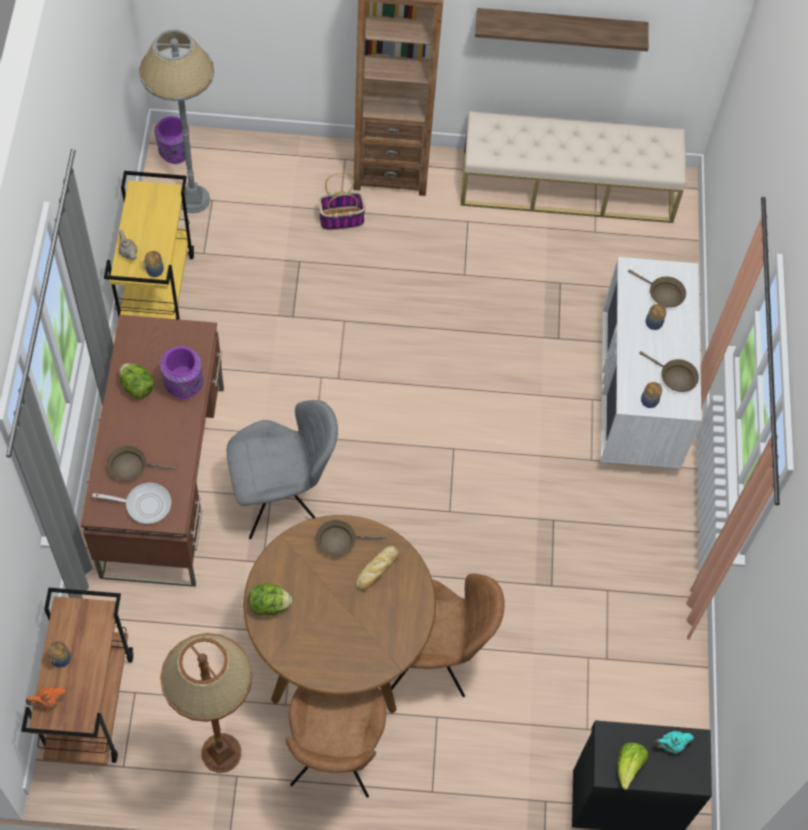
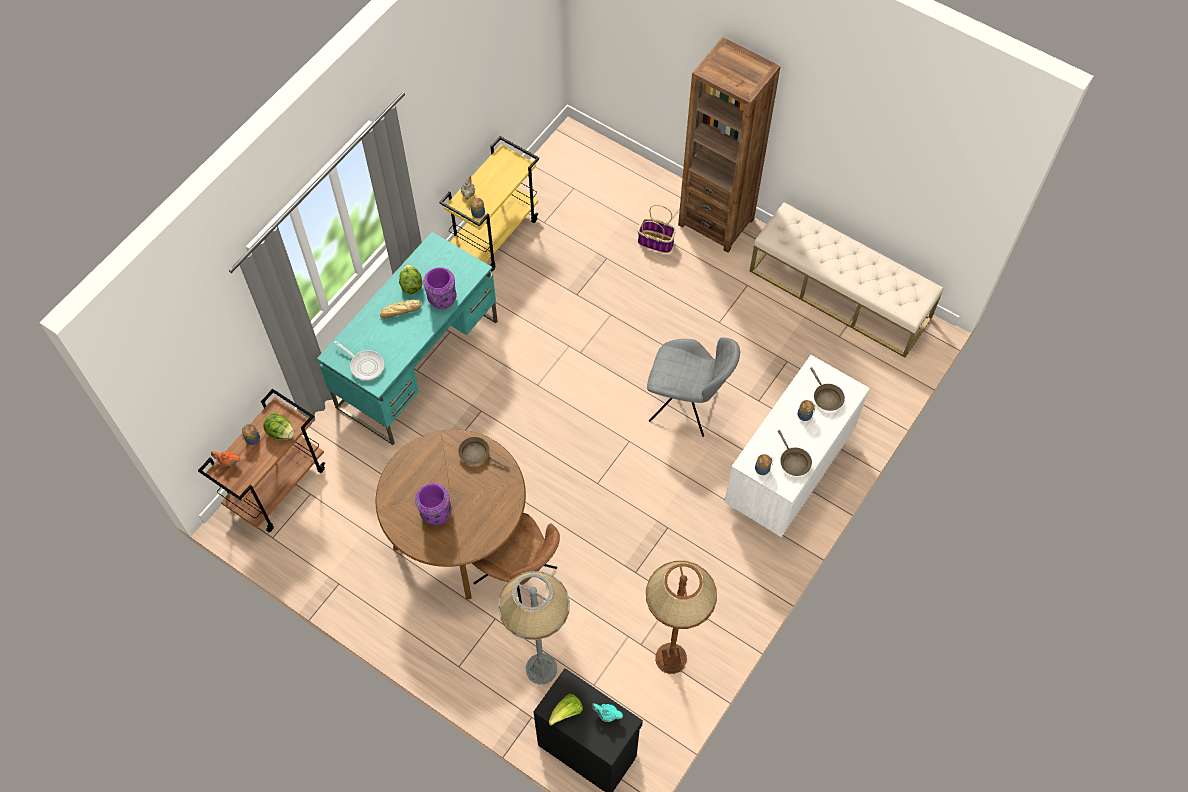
camera: 35 degrees right, 0 degrees up
brown desk [81,315,224,587] -> turquoise desk [317,232,498,445]
brown frying pan [107,446,177,481] -> none
grey floor lamp [139,29,214,213] -> grey floor lamp moved to [498,571,570,685]
purple vase [154,116,191,164] -> purple vase moved to [415,483,452,526]
brown floor lamp [160,633,253,773] -> brown floor lamp moved to [646,561,717,674]
grey chair [227,400,338,539] -> grey chair moved to [647,337,740,437]
lettuce [249,583,292,615] -> lettuce moved to [263,413,294,440]
brown chair [286,687,386,798] -> none
bread [356,546,399,591] -> bread moved to [380,299,421,319]
shelf [475,8,649,51] -> none

